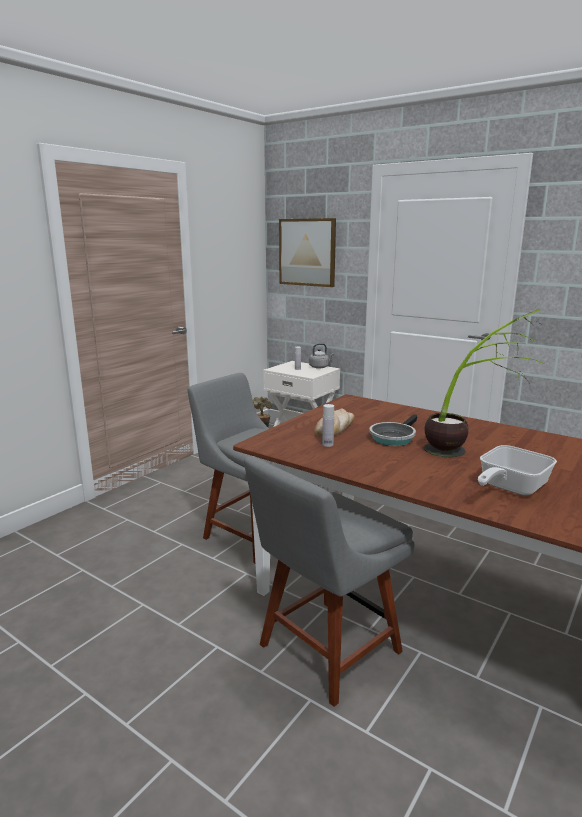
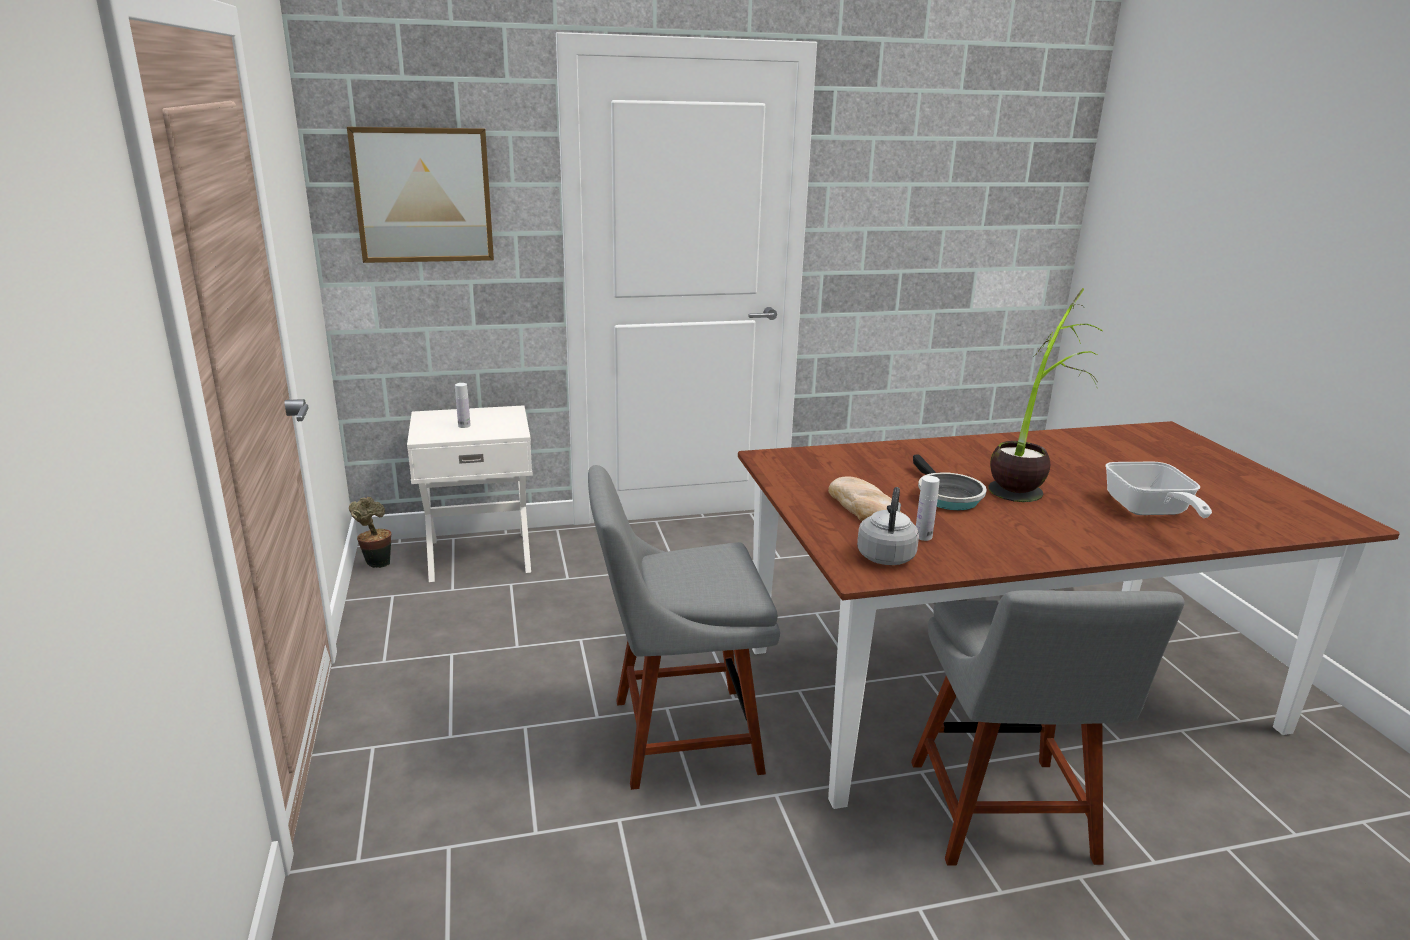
camera: 50 degrees left, 5 degrees up
grey kettle [309,343,334,369] -> grey kettle moved to [857,487,919,565]

